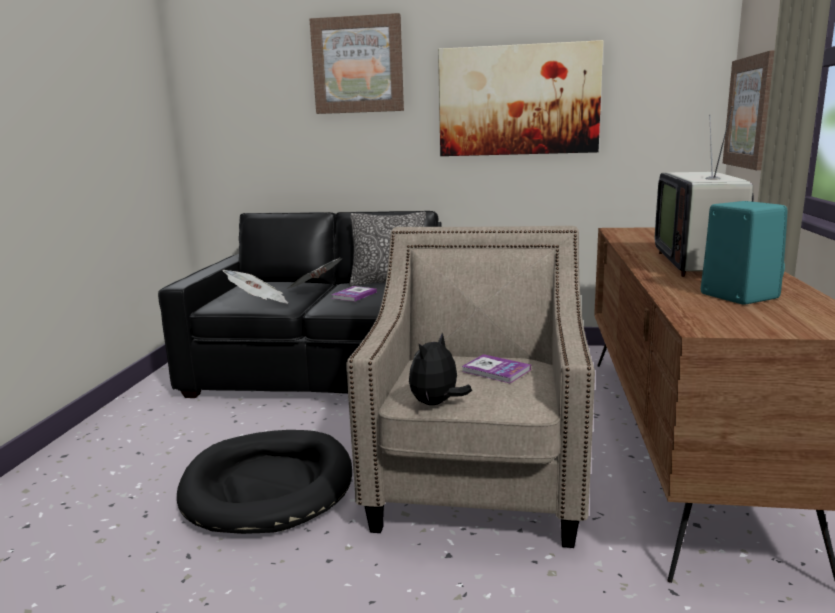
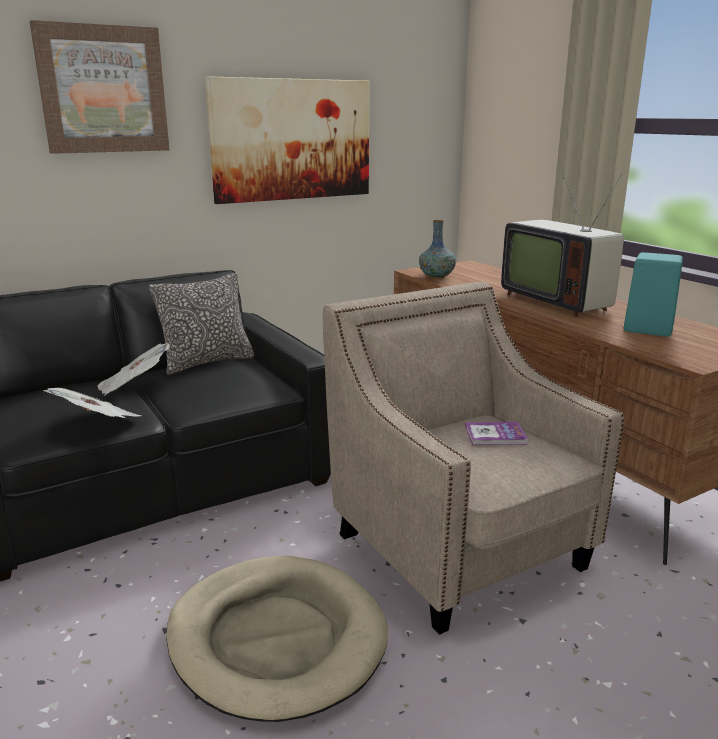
camera: 40 degrees left, 5 degrees up
black dog bed [177,430,352,534] -> beige dog bed [166,556,388,722]
book [331,286,377,302] -> none
plush toy [409,333,472,405] -> none
picture [723,50,775,170] -> none
none -> vase [419,220,456,278]

